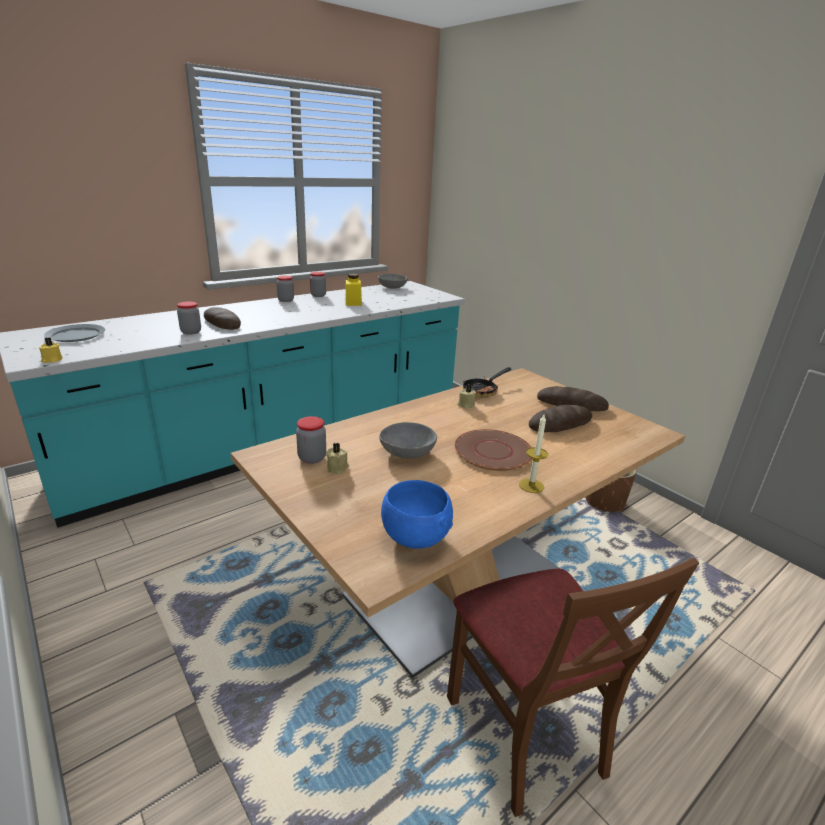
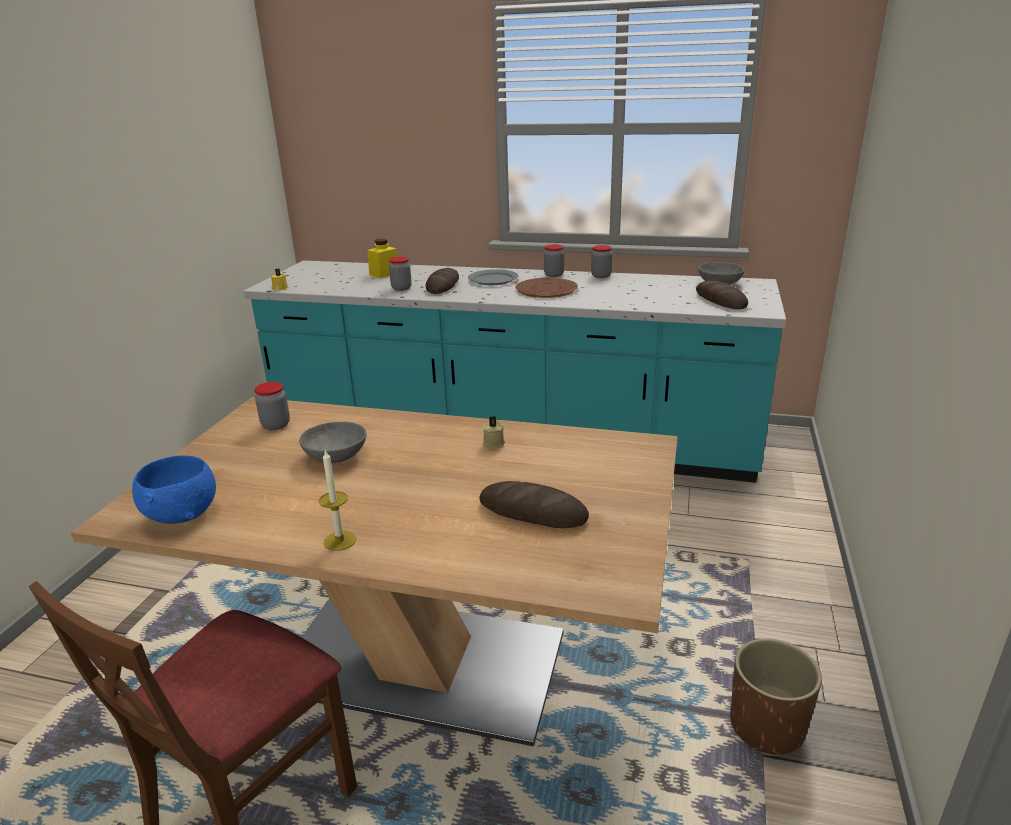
camera: 55 degrees right, 0 degrees up
grey plate [44,324,105,342] -> grey plate moved to [468,269,518,285]
beige candle [326,443,349,474] -> none
yellow jar [345,274,362,306] -> yellow jar moved to [368,239,398,278]
brown plate [454,429,532,471] -> brown plate moved to [516,278,578,298]
frying pan [463,367,511,397] -> none
bread [537,386,609,411] -> bread moved to [696,280,748,309]

